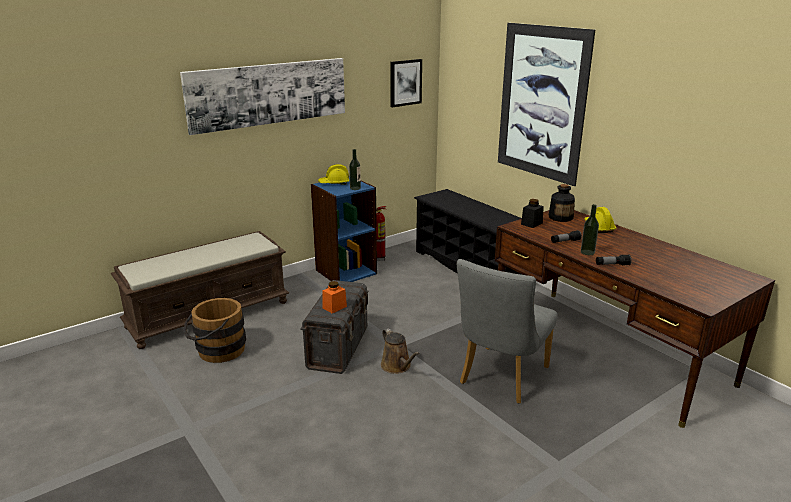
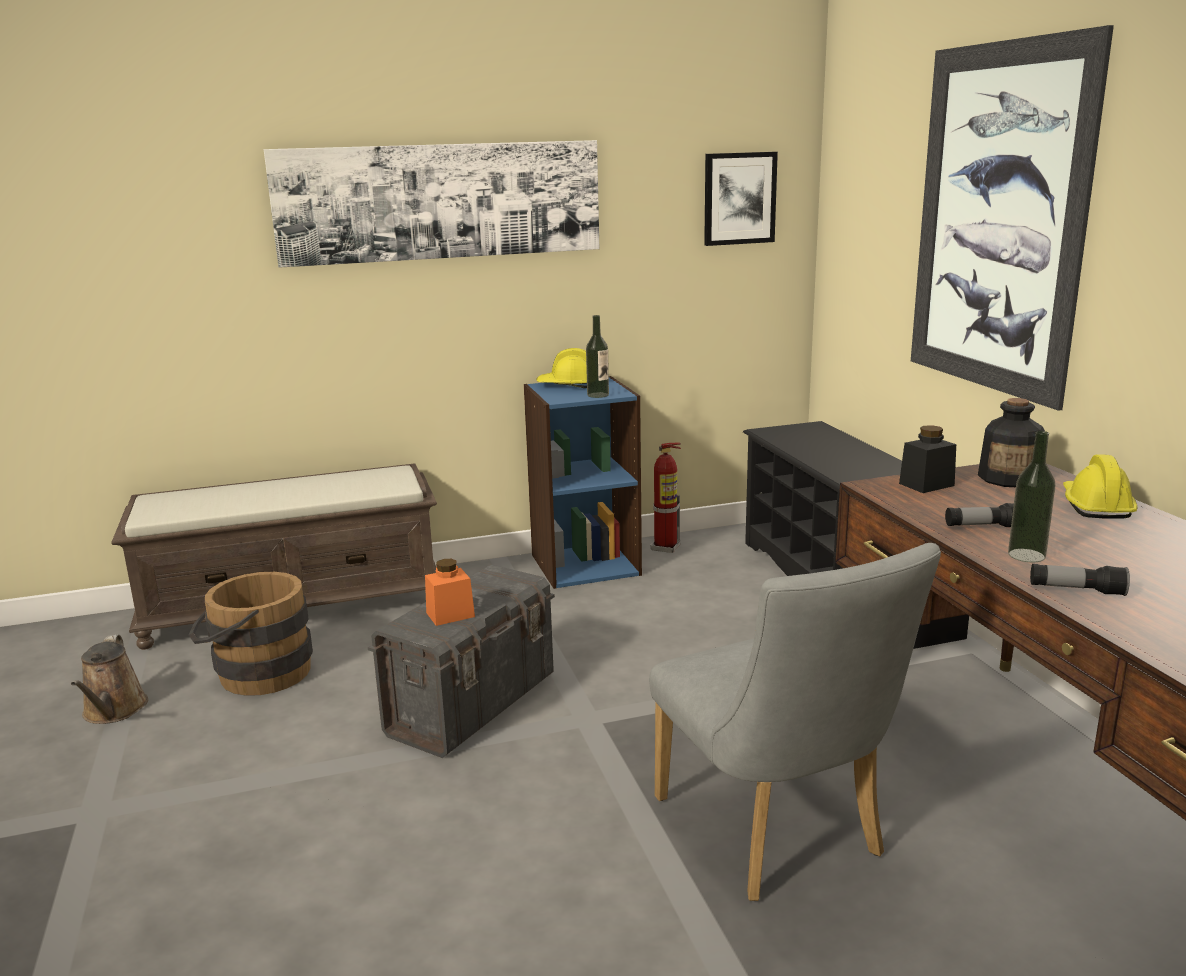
camera: 20 degrees right, 5 degrees down
brown watering can [381,329,420,374] -> brown watering can moved to [71,634,148,724]
grey chair [457,259,558,404] -> grey chair turned 75 degrees counterclockwise [649,543,941,901]

